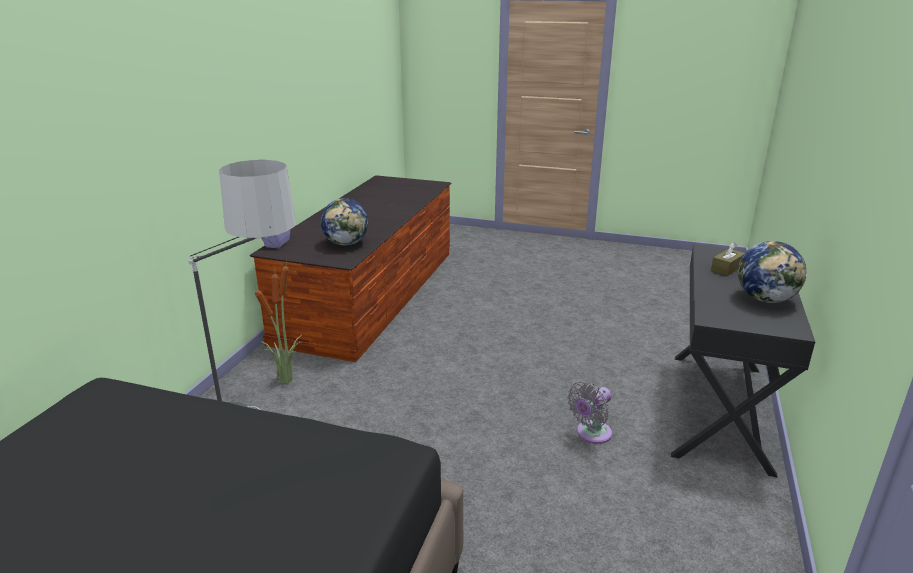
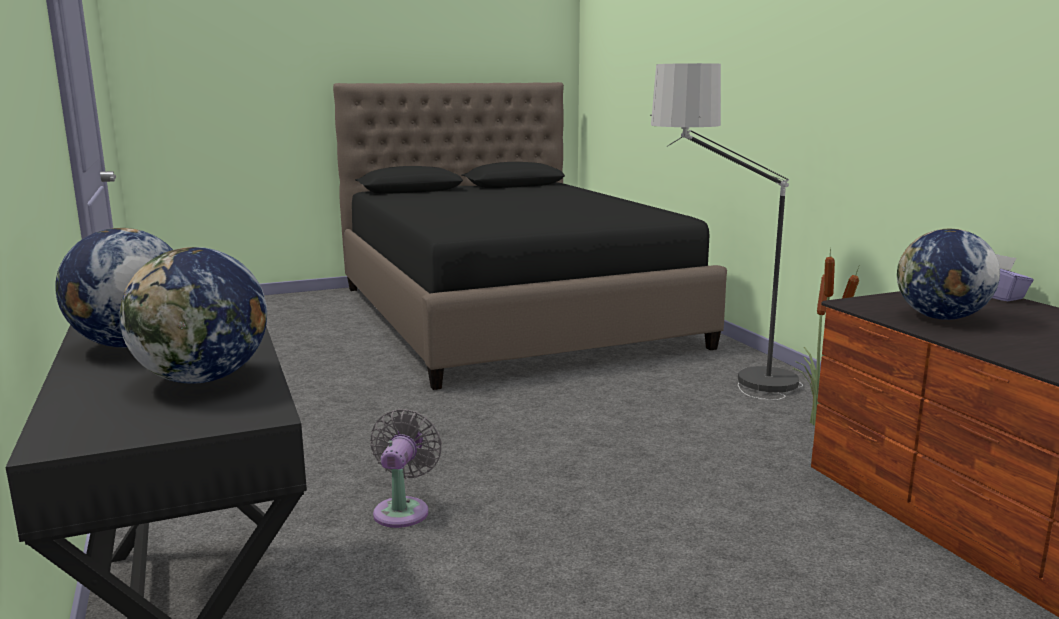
camera: 140 degrees right, 10 degrees down
brown tissue box [711,242,745,276] -> globe [119,247,267,384]

